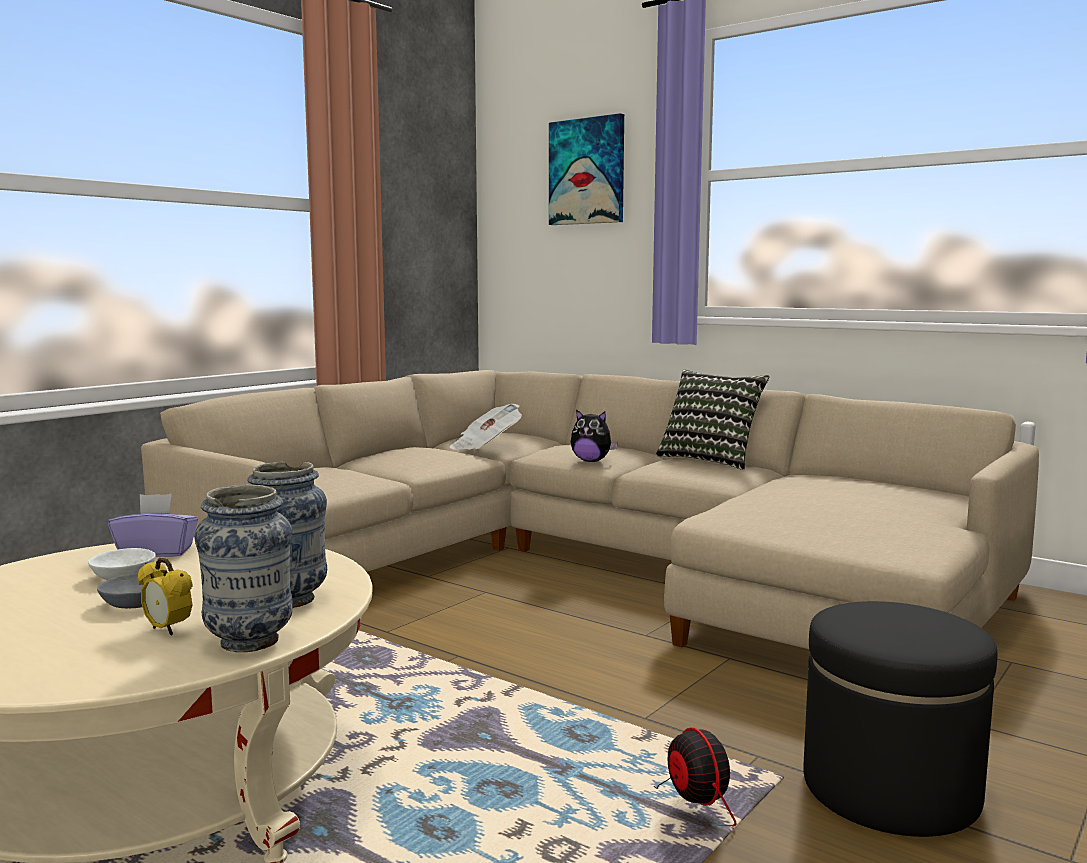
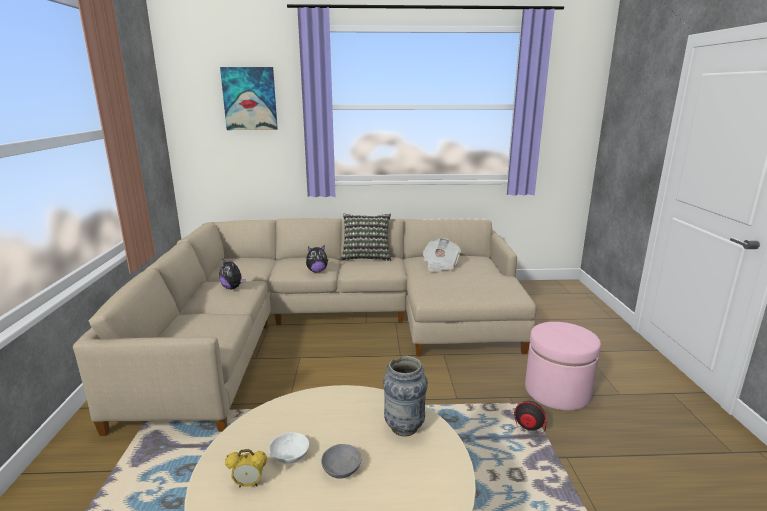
camera: 40 degrees left, 10 degrees up
purple tissue box [108,494,198,557] -> none
alarm clock [137,558,193,635] -> alarm clock moved to [225,449,267,487]
vase [194,485,293,652] -> none
newspaper [449,404,522,450] -> newspaper moved to [422,238,461,272]
black ottoman [803,601,997,837] -> pink ottoman [525,322,601,411]
none -> plush toy [219,258,245,289]

